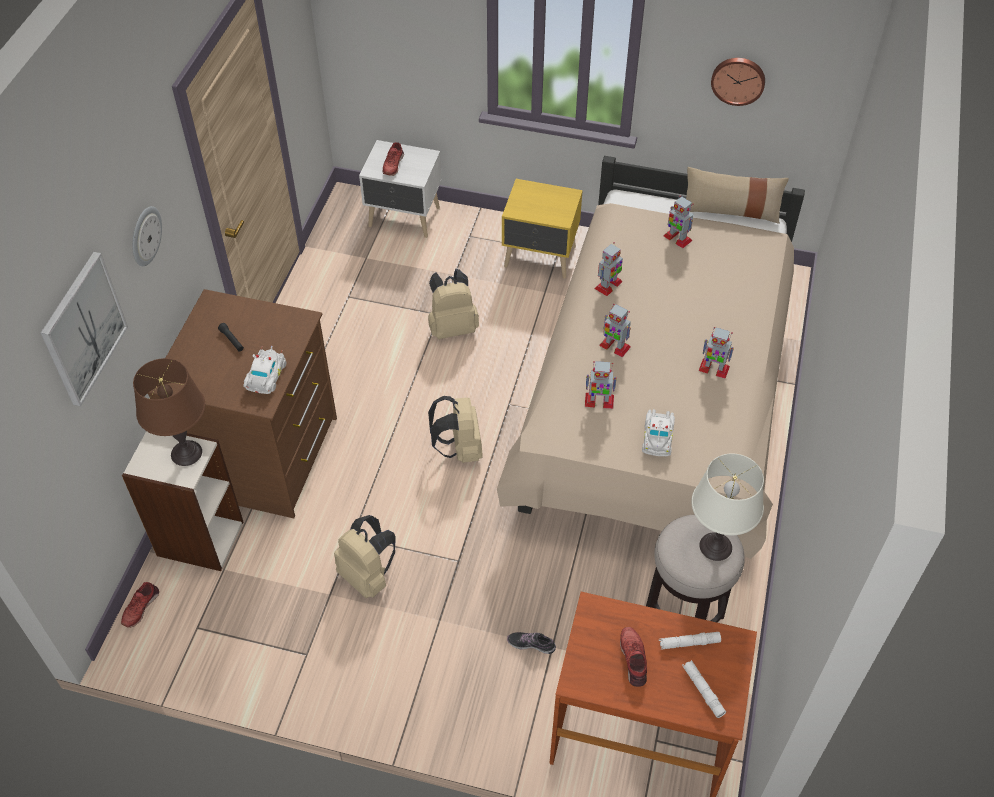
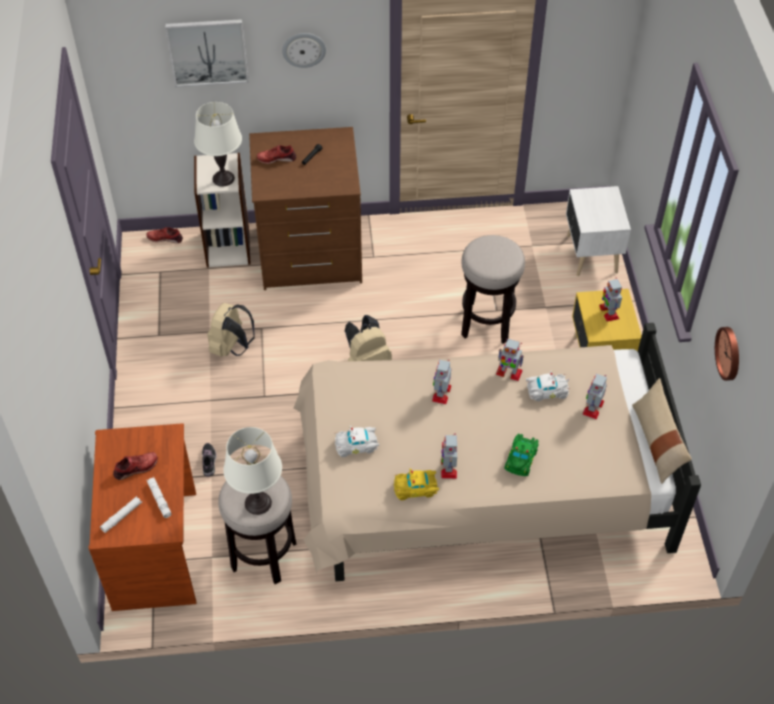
camera: 70 degrees right, 0 degrees up
brown table lamp [133,358,205,466] -> white table lamp [194,102,242,187]
white toy car [243,346,287,394] -> white toy car moved to [526,371,569,401]
red shoe [383,142,404,176] -> red shoe moved to [257,145,296,164]
beige backpack [428,268,479,339] -> stool [461,235,525,344]
toy robot [585,361,617,409] -> toy robot moved to [599,278,622,322]
none -> yellow toy car [393,469,439,500]
none -> green toy car [504,434,539,476]

